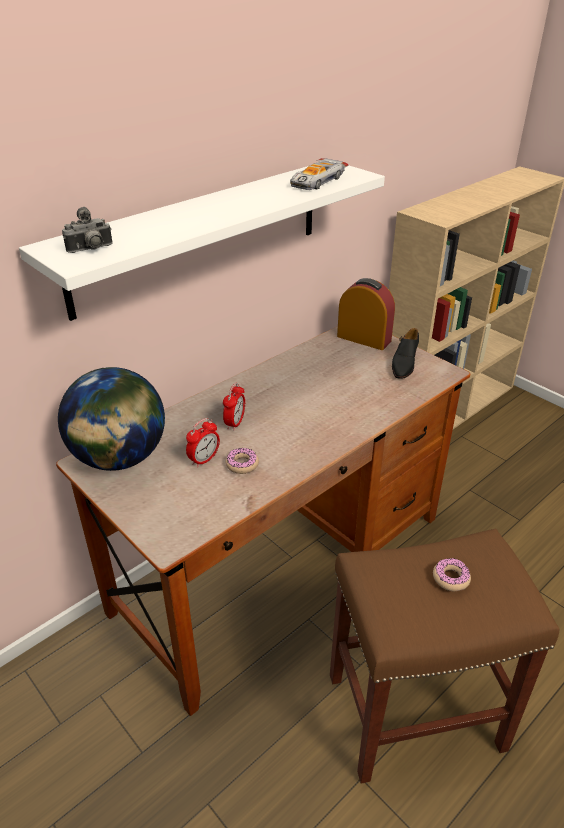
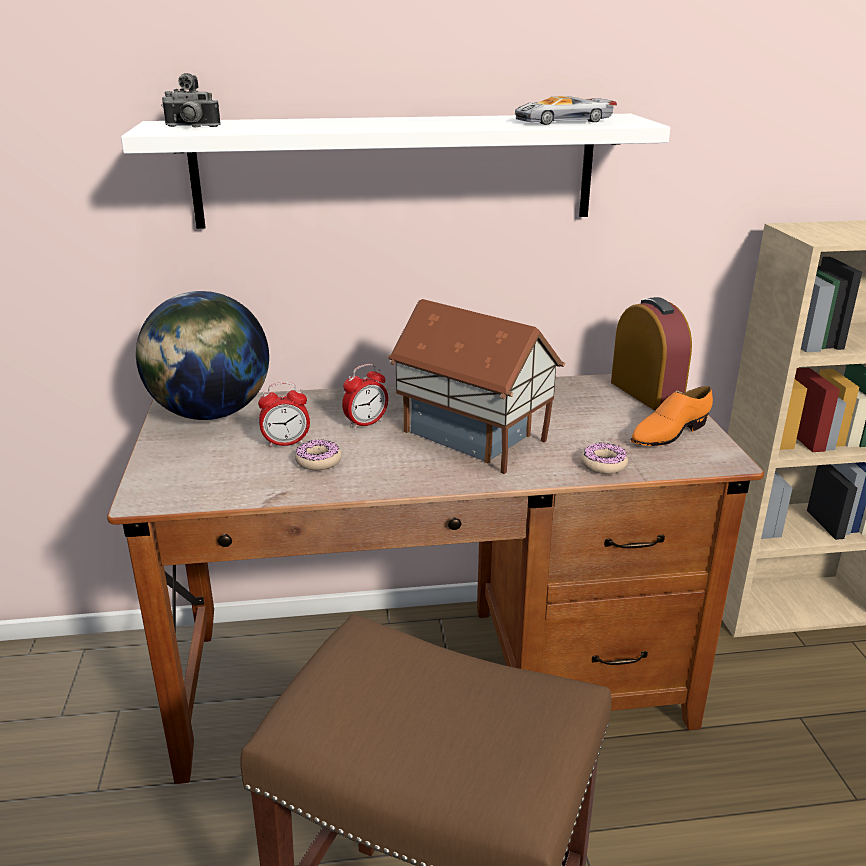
camera: 35 degrees right, 10 degrees down
black shoe [392,328,419,379] -> orange shoe [631,386,713,446]
donut [433,558,471,591] -> donut moved to [581,443,628,474]
none -> toy house [388,299,565,474]

